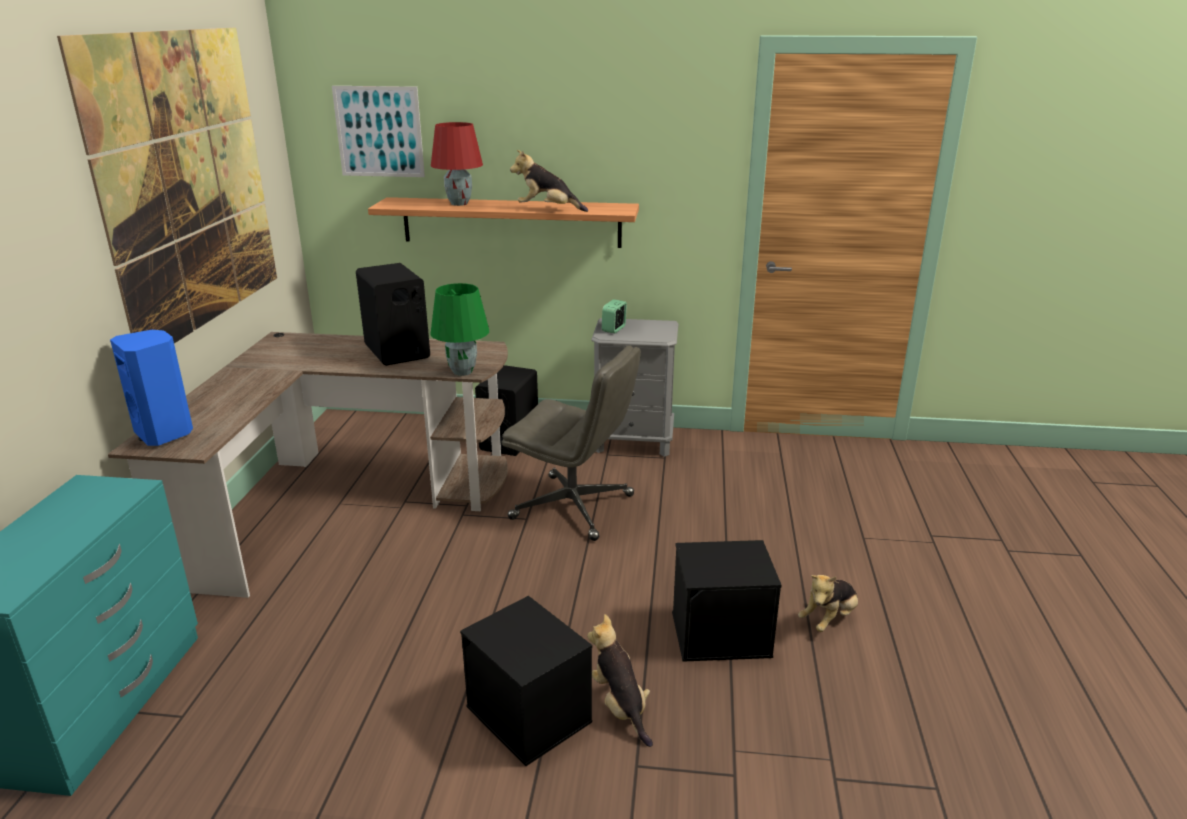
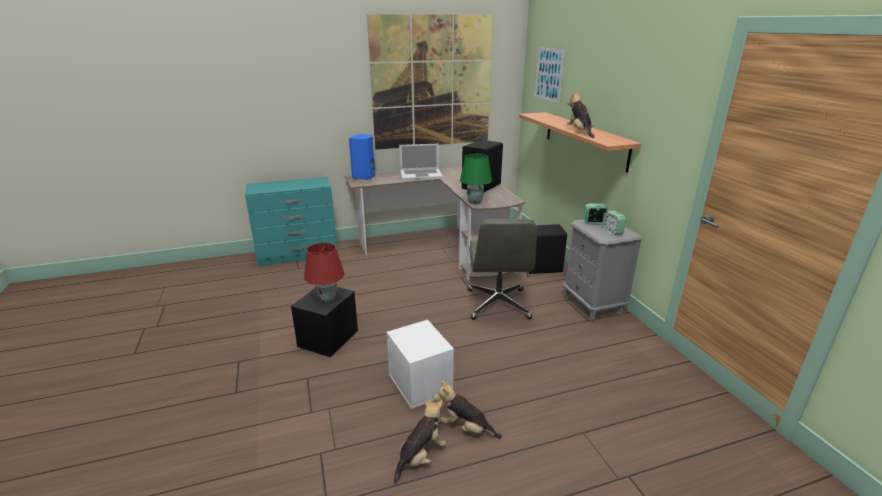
camera: 65 degrees right, 0 degrees up
red table lamp [431,122,483,206] -> red table lamp moved to [304,243,345,304]
plush toy [587,614,653,747] -> plush toy moved to [394,398,446,484]
black storage box [672,540,782,662] -> white storage box [386,320,454,409]
none -> laptop [399,144,443,180]
none -> alarm clock [602,211,626,235]

